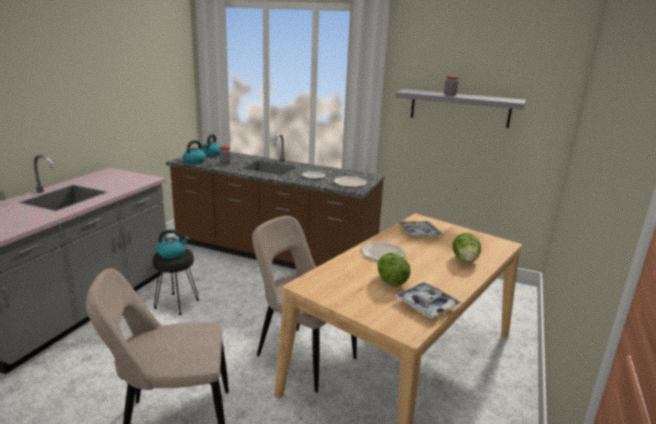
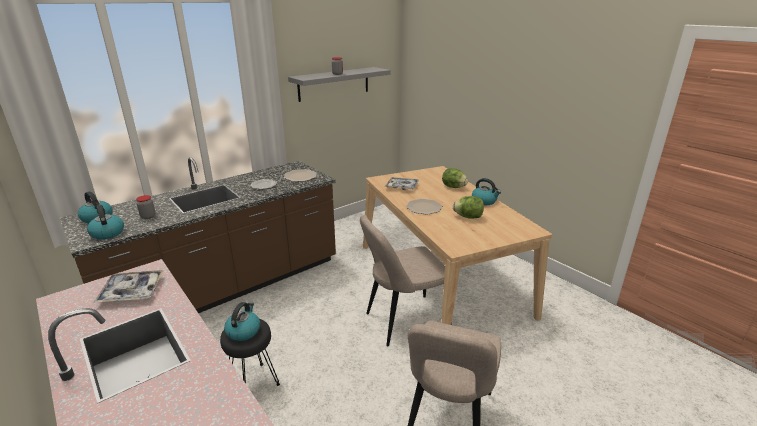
camera: 60 degrees left, 5 degrees up
tray [394,282,462,318] -> tray moved to [93,270,164,303]
none -> kettle [472,178,501,205]

